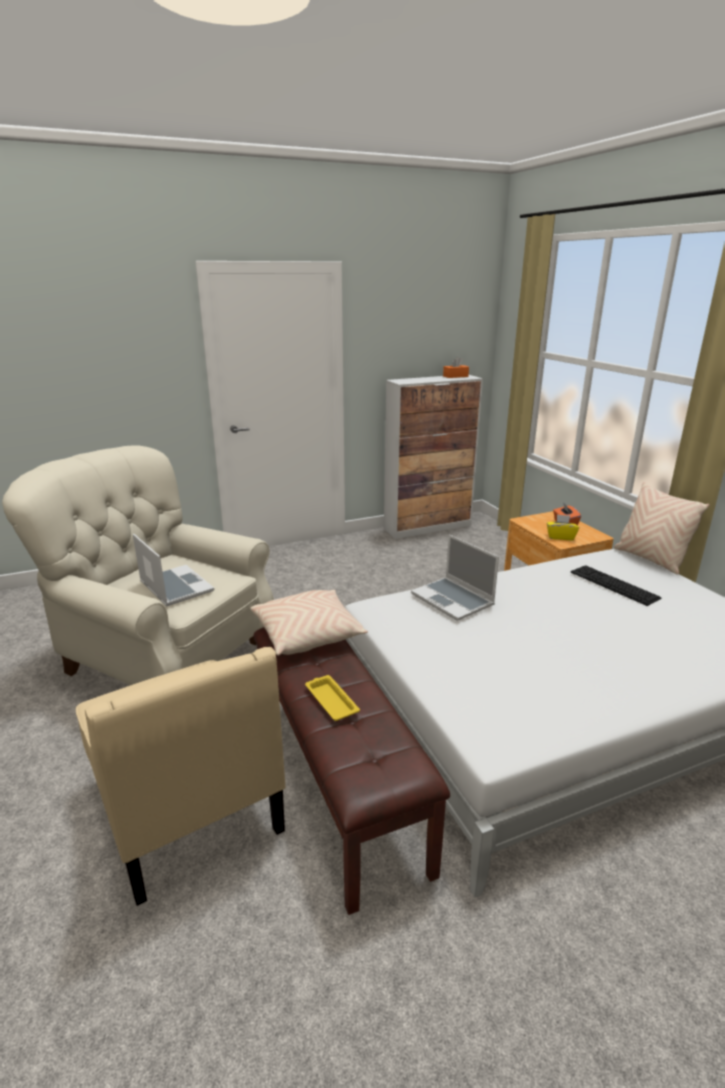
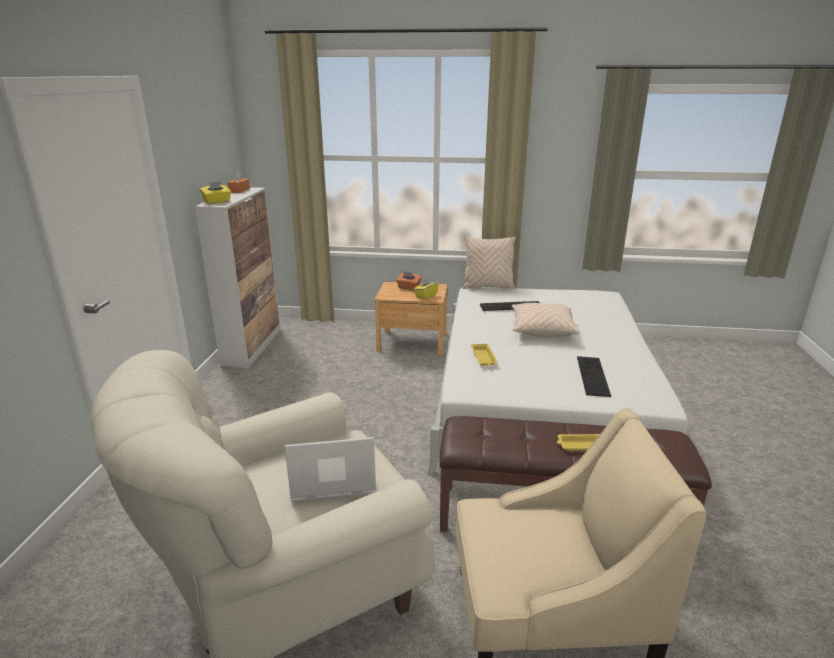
camera: 60 degrees left, 0 degrees up
beige pillow [250,590,368,656] -> beige pillow moved to [512,303,580,337]
laptop [411,534,499,621] -> yellow tray [471,344,497,366]
none -> yellow tissue box [200,182,231,204]
none -> keyboard [577,356,611,397]

